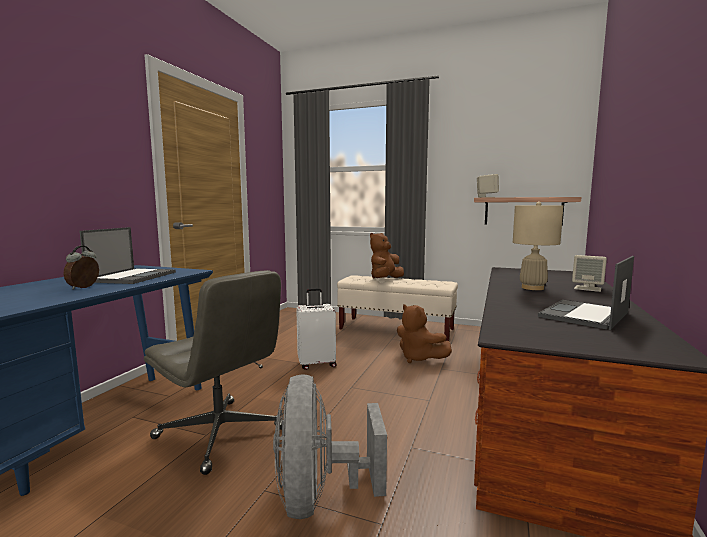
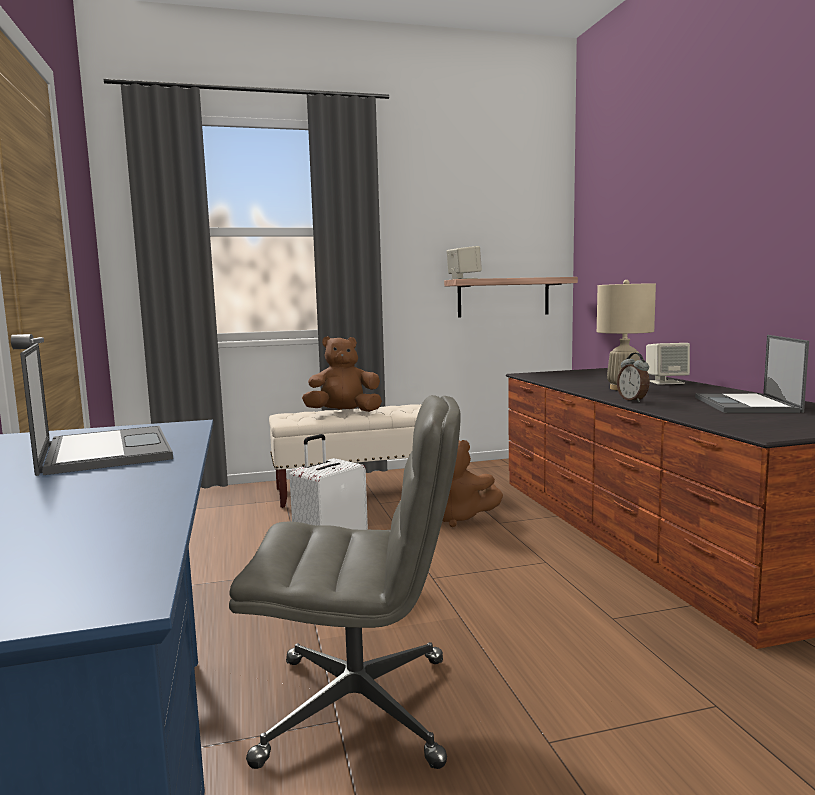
camera: 35 degrees left, 0 degrees up
alarm clock [63,246,99,290] -> alarm clock moved to [617,353,650,402]
grey fan [273,374,387,519] -> none
brown plush toy [370,233,404,278] -> brown plush toy turned 75 degrees clockwise [302,336,382,412]

